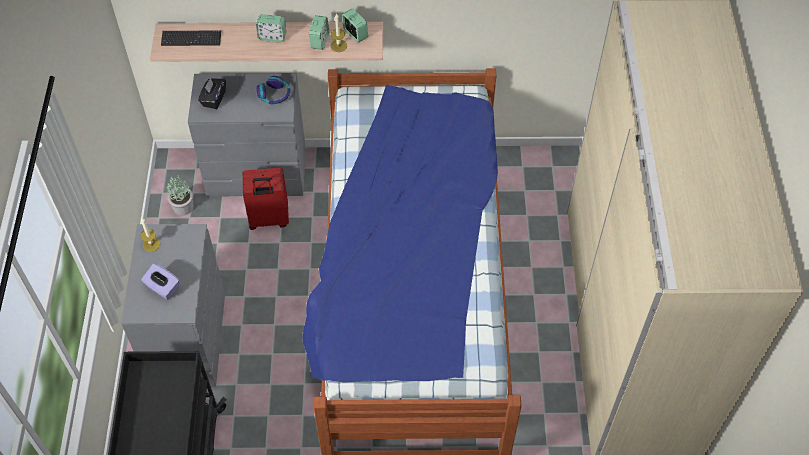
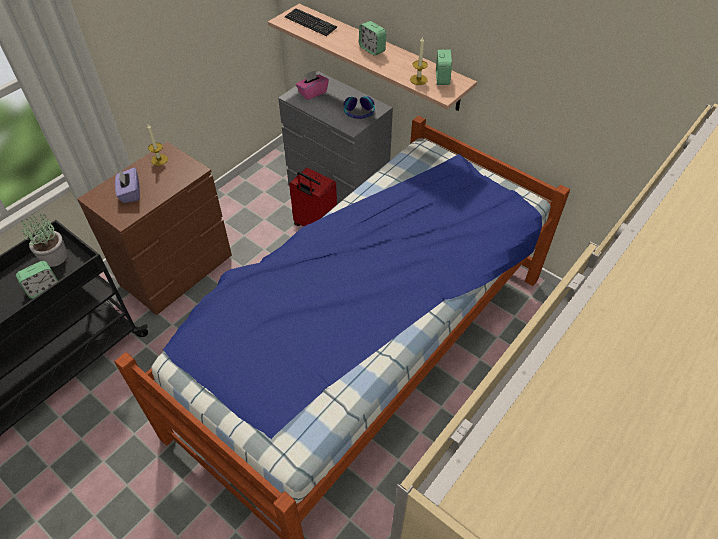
camera: 40 degrees right, 5 degrees down
grey dresser [121,224,225,388] -> brown dresser [77,142,232,315]
potted plant [167,175,193,216] -> potted plant moved to [21,213,67,267]
black tissue box [198,78,226,109] -> pink tissue box [296,70,329,100]
alarm clock [309,15,329,50] -> alarm clock moved to [16,261,58,299]

